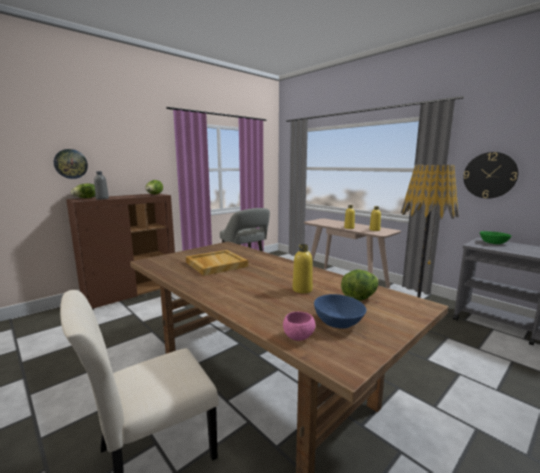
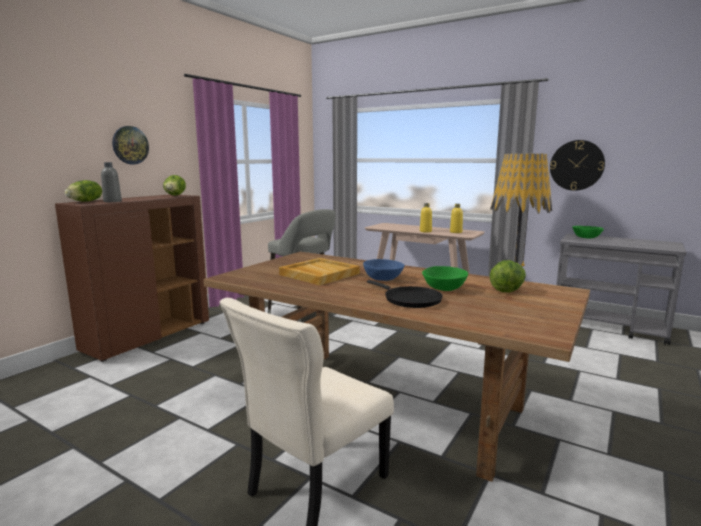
camera: 15 degrees left, 0 degrees up
wall clock [54,149,88,179] -> wall clock moved to [112,126,149,164]
pink bowl [283,312,315,341] -> none
yellow bottle [293,244,313,293] -> green bowl [422,266,468,291]
blue bowl [314,294,366,329] -> blue bowl moved to [363,259,405,281]
none -> black frying pan [367,280,443,308]

